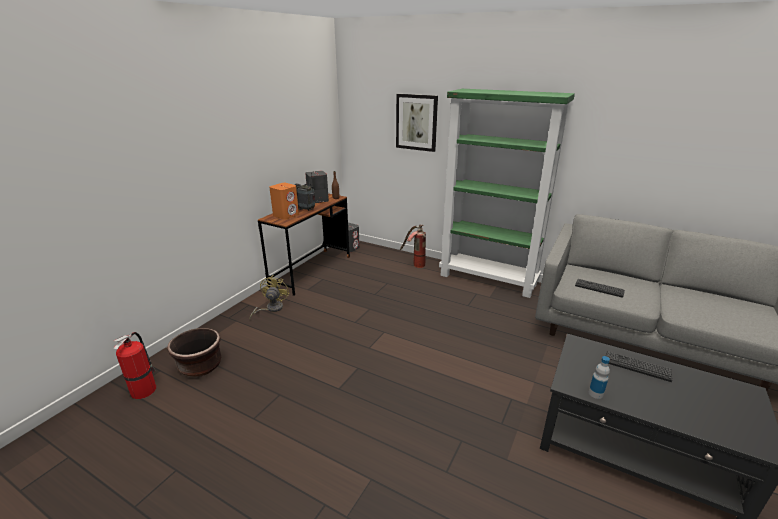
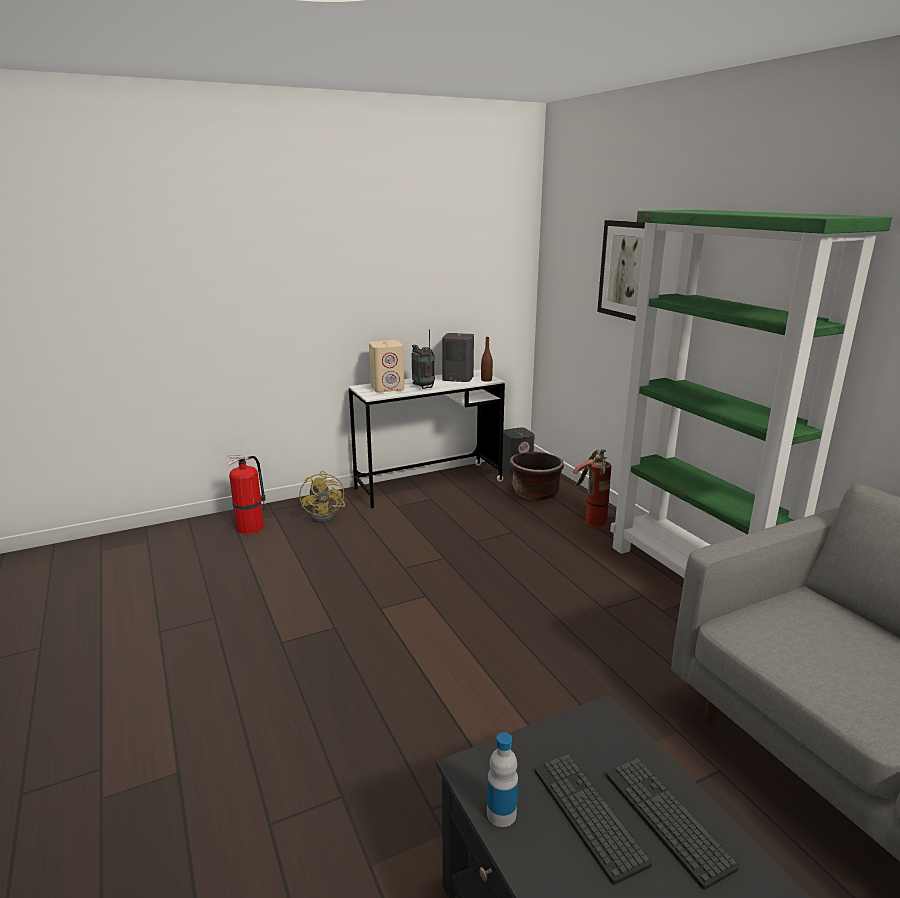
camera: 35 degrees right, 5 degrees down
fire extinguisher [114,332,156,399] -> fire extinguisher moved to [226,455,268,534]
brown planter [167,328,221,377] -> brown planter moved to [509,452,564,500]
yellow fan [249,275,289,320] -> yellow fan turned 120 degrees clockwise [299,471,345,523]
brown desk [258,194,350,296] -> white desk [349,370,505,508]
orange speaker [269,183,299,220] -> beige speaker [369,340,404,392]
keyboard [575,279,625,298] -> keyboard moved to [535,754,652,885]

